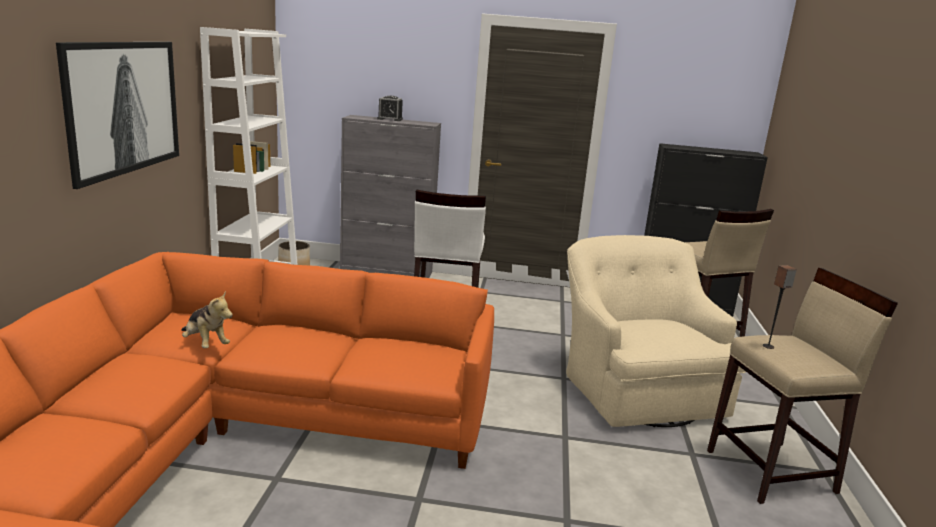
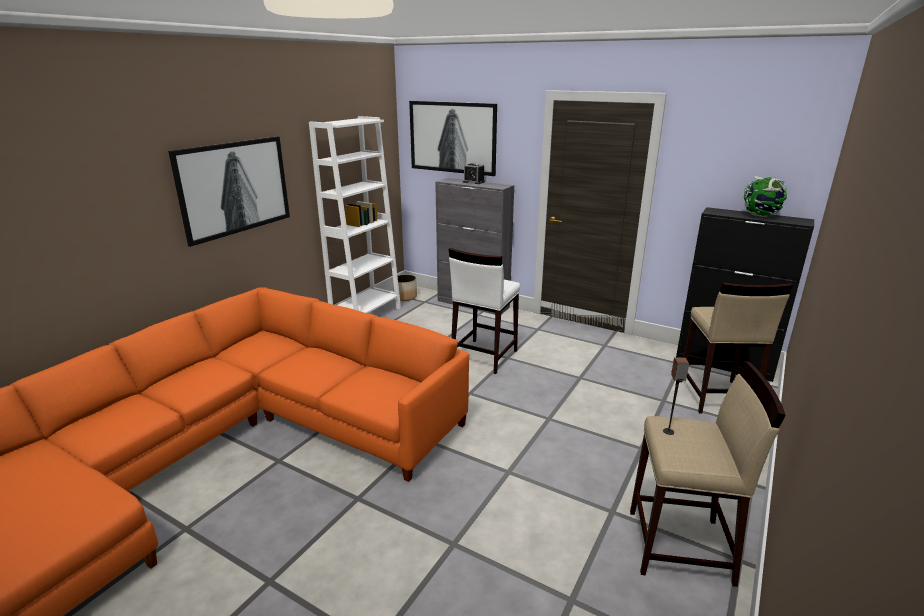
camera: 25 degrees right, 5 degrees up
plush toy [181,291,233,348] -> none
beige armchair [566,235,746,427] -> none
none -> picture [409,101,497,176]
none -> globe [744,176,787,217]

